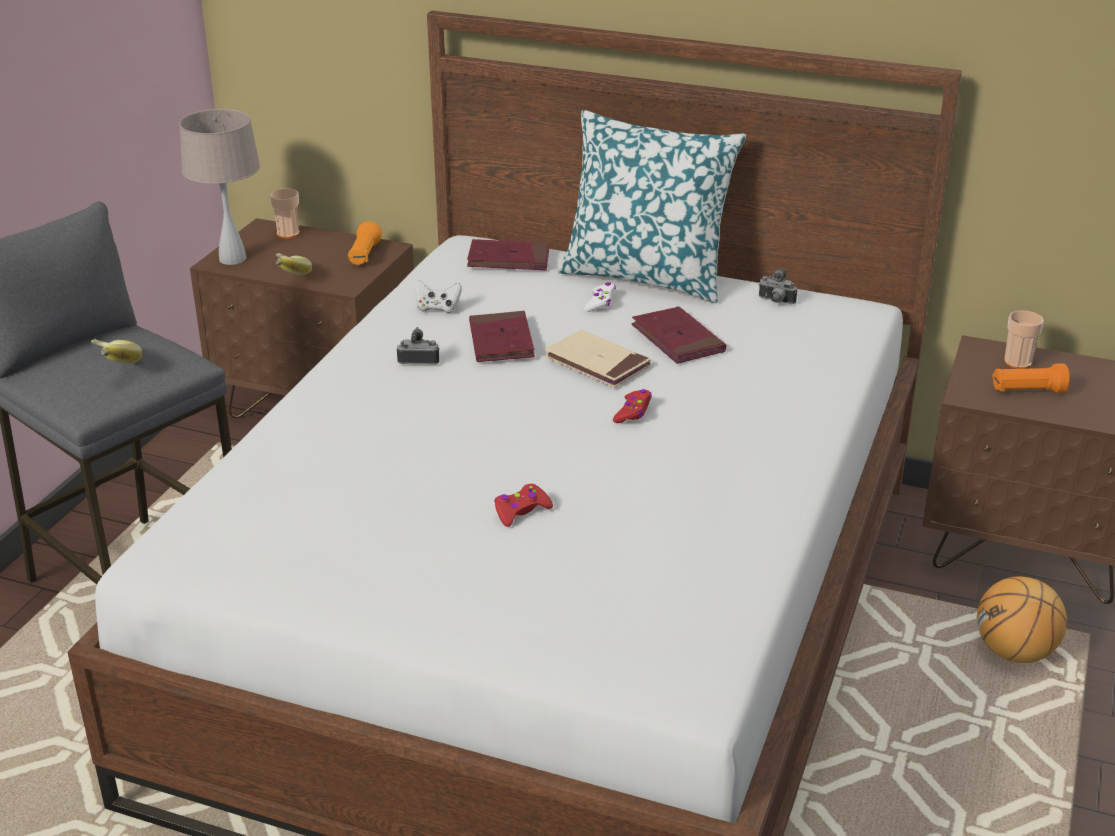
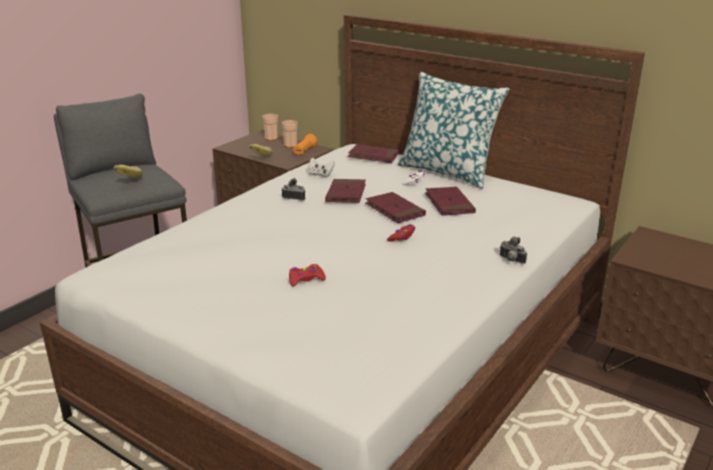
camera: 15 degrees right, 5 degrees down
beige table lamp [179,109,260,265] -> none
beige book [544,330,651,388] -> red book [365,192,426,223]
camera [759,269,797,304] -> camera moved to [500,237,527,264]
basketball [977,576,1067,663] -> none
orange flashlight [992,363,1070,393] -> none
cup [1004,310,1044,369] -> cup moved to [282,120,298,148]

